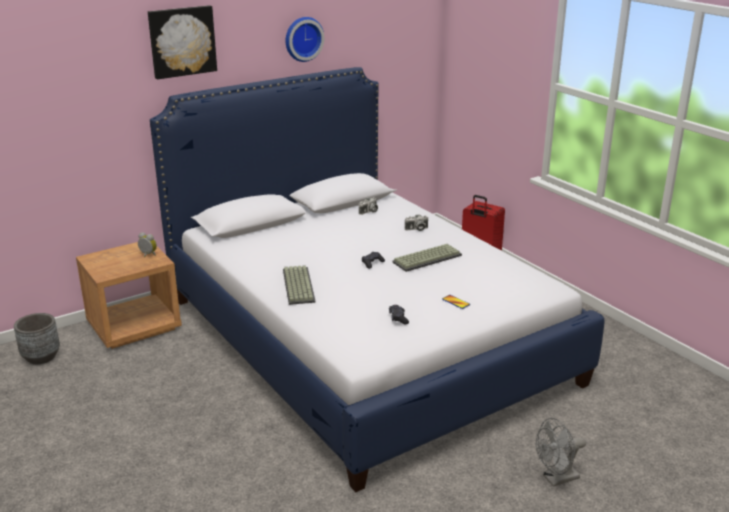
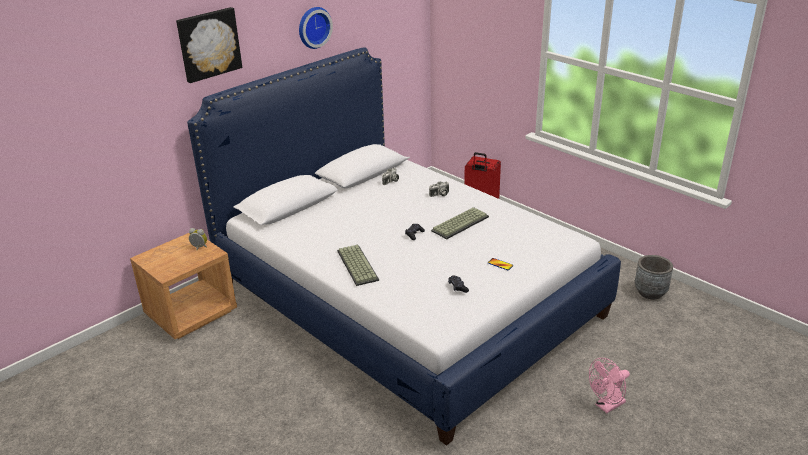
camera: 10 degrees left, 5 degrees up
grey planter [14,313,60,364] -> grey planter moved to [635,255,673,299]
grey fan [536,418,586,487] -> pink fan [589,358,630,413]

